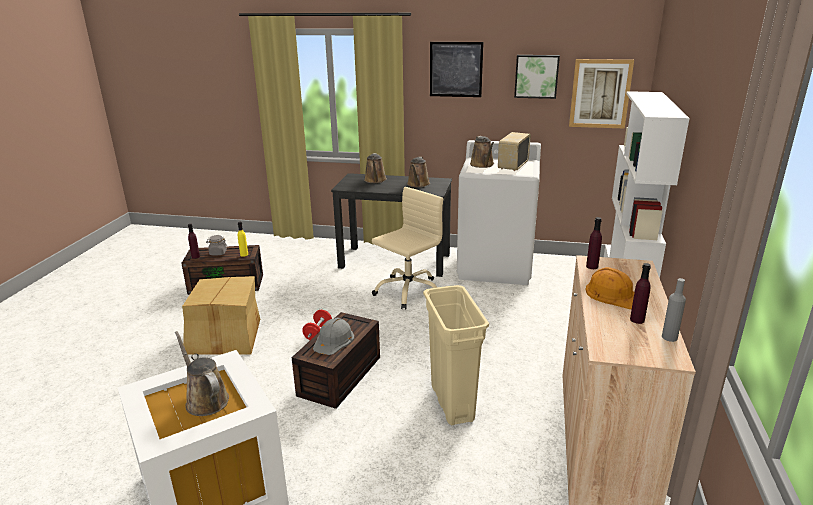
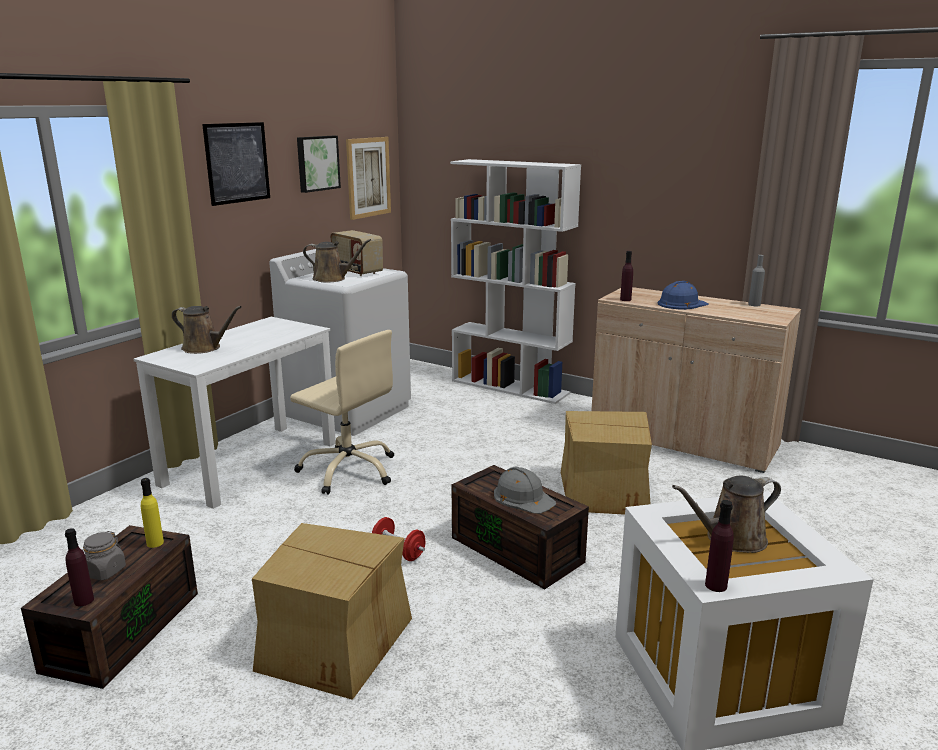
camera: 70 degrees left, 5 degrees down
black desk [331,173,452,277] -> white desk [133,317,336,509]
beige office chair [371,187,443,309] -> beige office chair turned 150 degrees clockwise [290,330,394,495]
brown watering can [407,157,430,188] -> none
beige trash can [423,285,489,425] -> cardboard box [561,411,652,515]
orange hard hat [585,267,635,309] -> blue hard hat [658,281,709,310]
purple bottle [630,263,651,324] -> purple bottle moved to [705,500,734,592]

